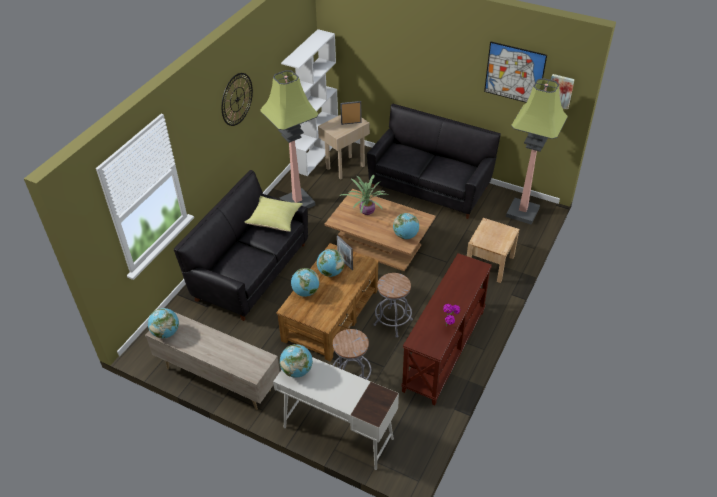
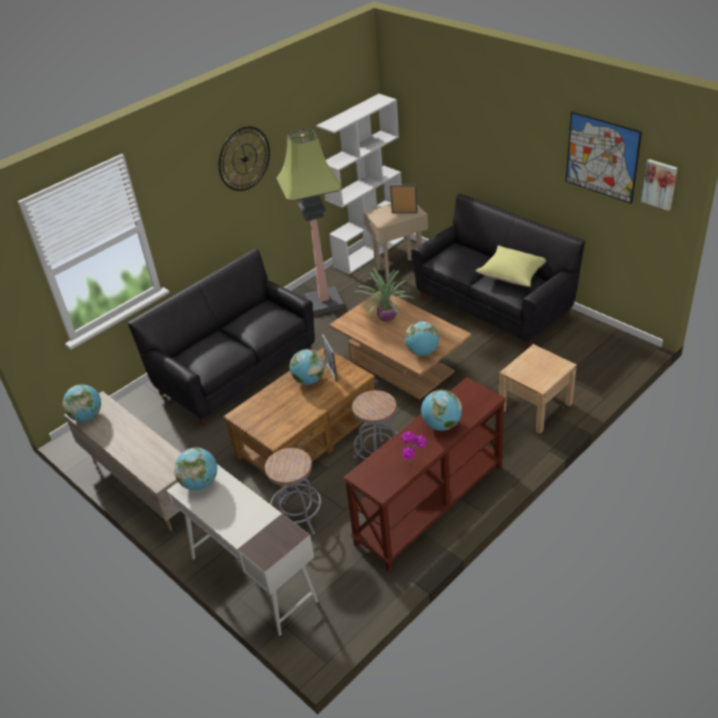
camera: 20 degrees right, 5 degrees down
yellow pillow [244,196,303,232] -> yellow pillow moved to [475,246,546,287]
globe [291,268,319,297] -> globe moved to [421,390,462,431]
floor lamp [506,78,568,225] -> none

